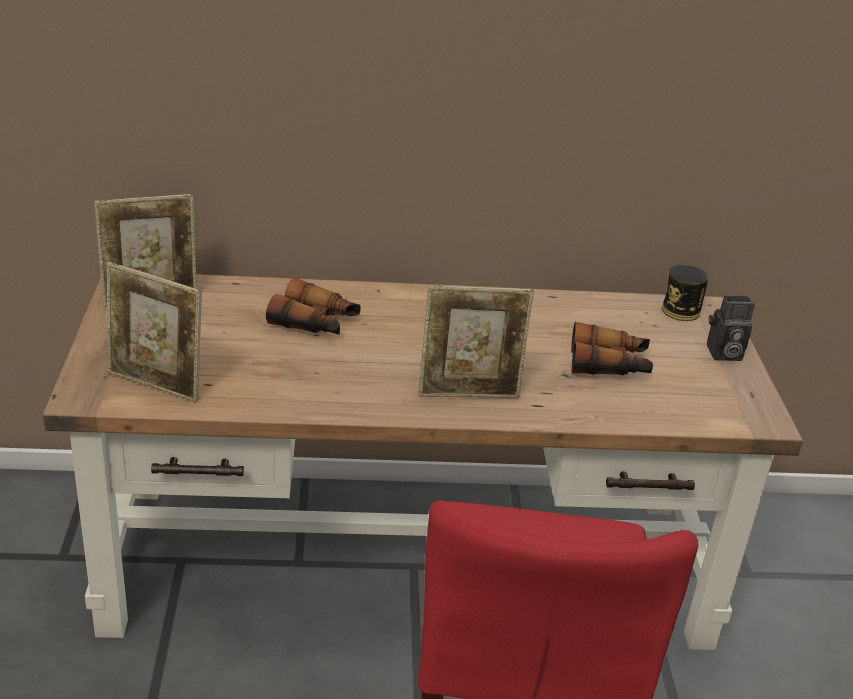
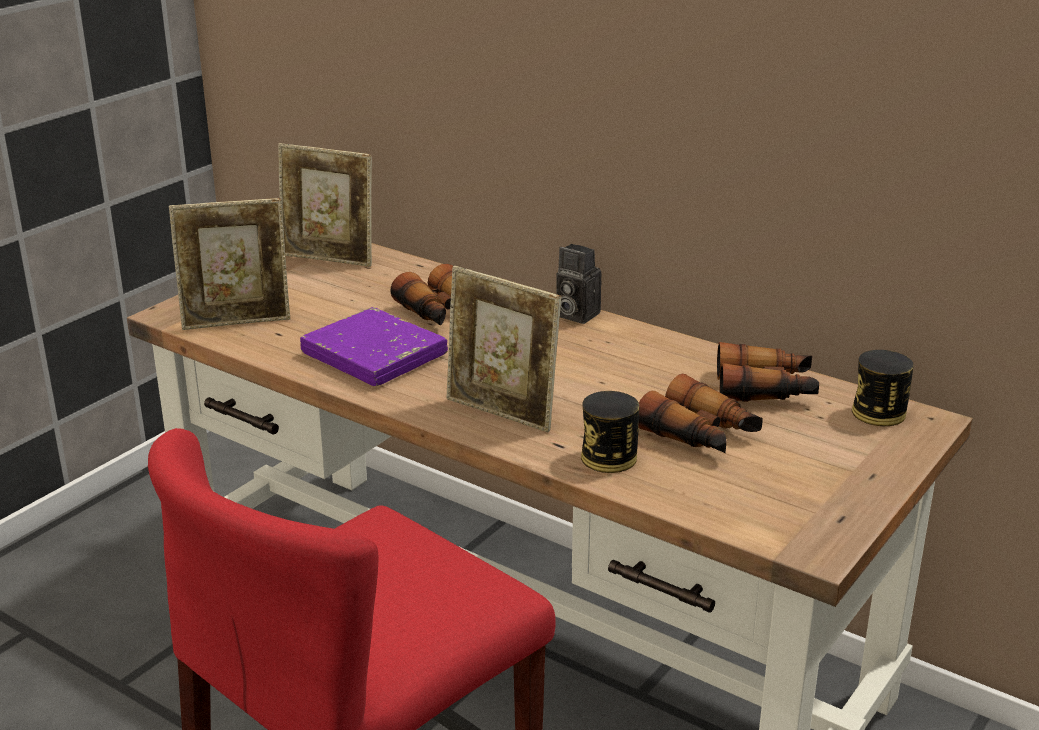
camera: 40 degrees right, 5 degrees down
picture frame [107,262,202,402] -> picture frame turned 75 degrees counterclockwise [169,198,290,330]
camera [707,295,755,361] -> camera moved to [556,244,602,324]
none -> purple book [300,307,448,386]
none -> can [581,391,639,473]
none -> binoculars [717,342,819,402]

